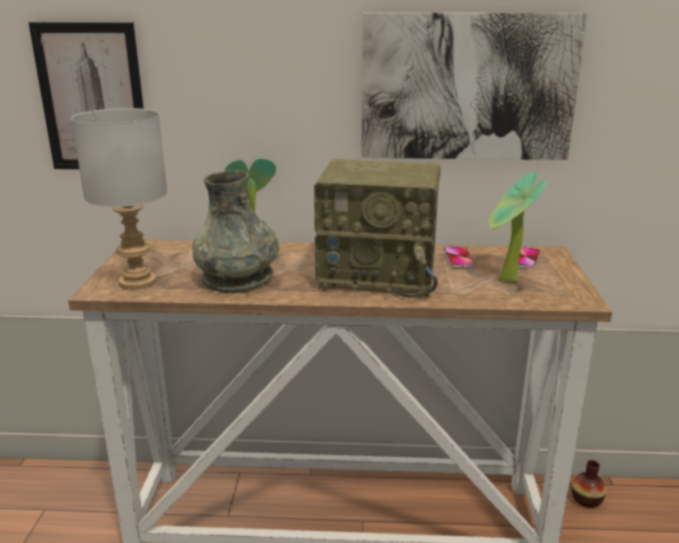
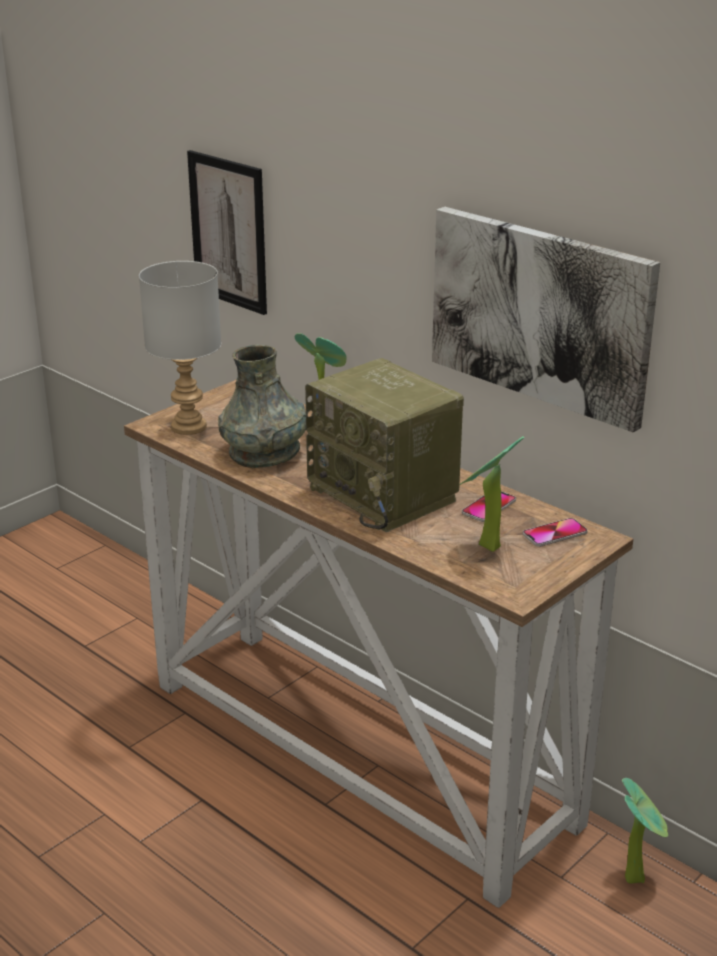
camera: 40 degrees right, 5 degrees up
vase [571,460,606,508] -> potted plant [622,778,668,884]

